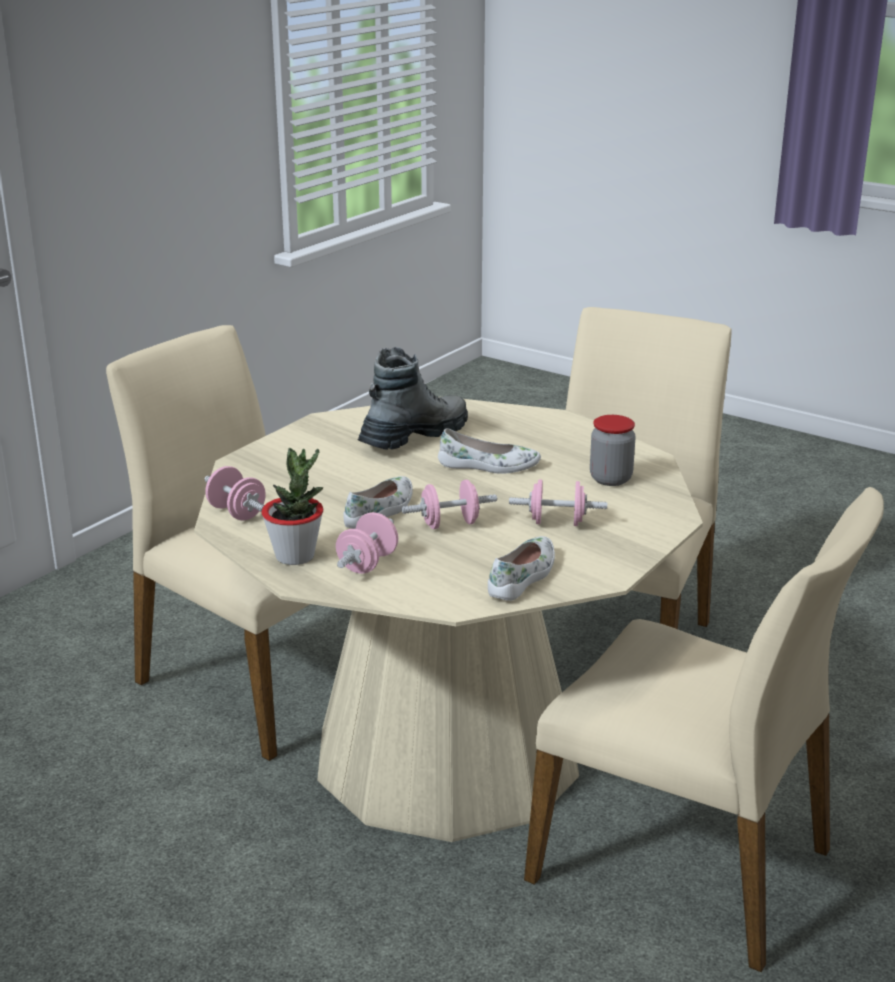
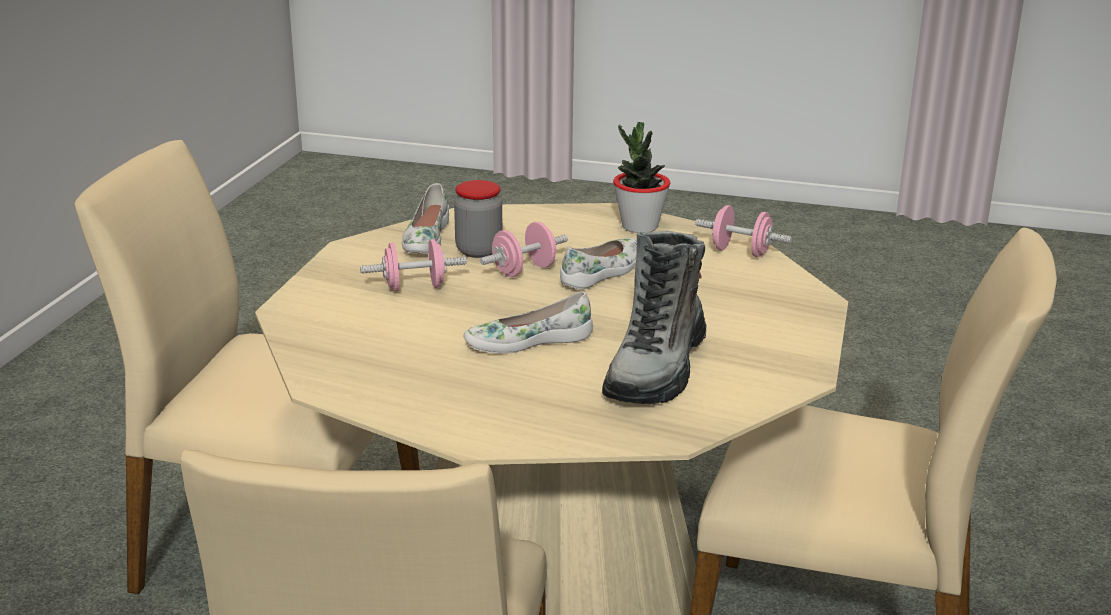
camera: 160 degrees right, 0 degrees up
pink dumbbell [336,512,398,574] -> none
white shoe [343,476,413,529] -> white shoe turned 150 degrees counterclockwise [560,238,637,290]
jar [590,415,636,486] -> jar moved to [454,180,502,258]

